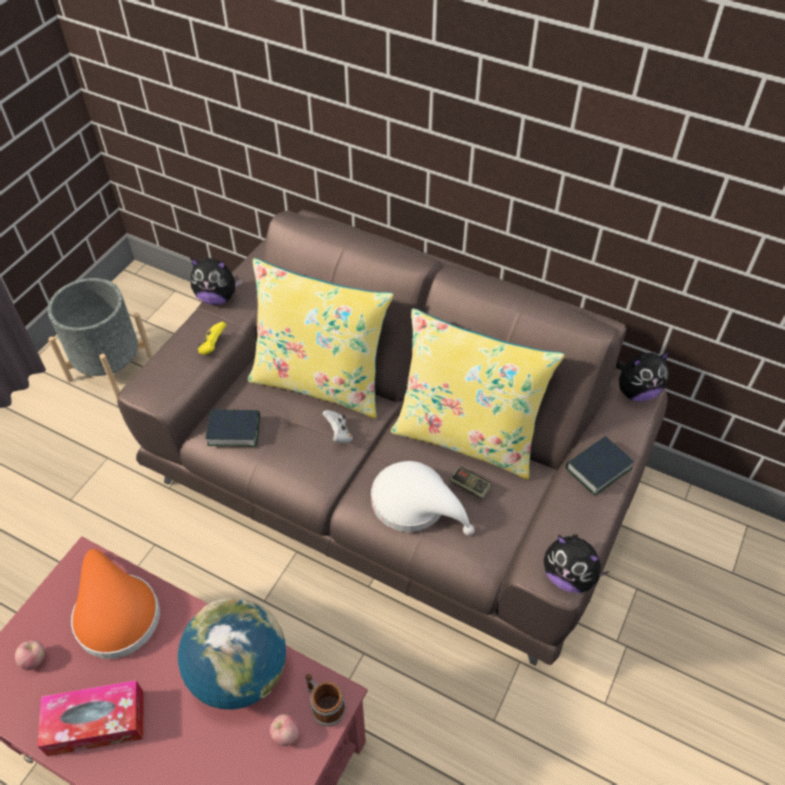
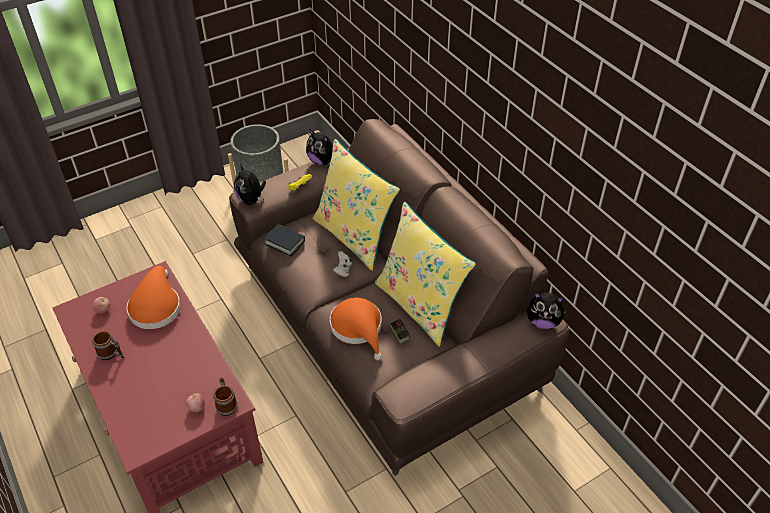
camera: 30 degrees right, 5 degrees down
tissue box [37,680,143,756] -> mug [92,331,124,360]
globe [178,598,286,710] -> none
white hat [371,461,475,536] -> orange hat [330,297,382,360]
plush toy [544,534,609,593] -> plush toy moved to [234,164,266,205]
book [566,436,634,496] -> none

